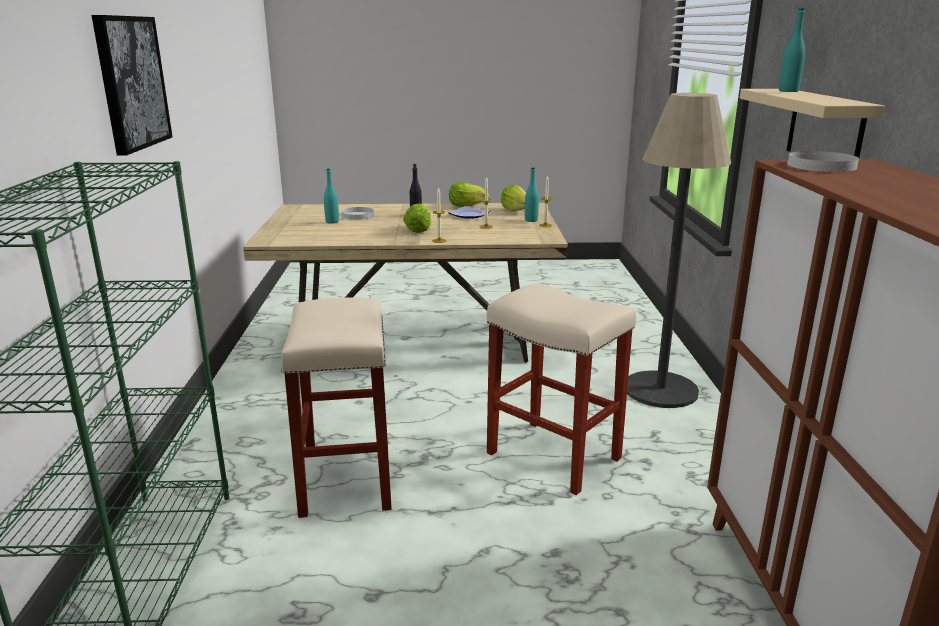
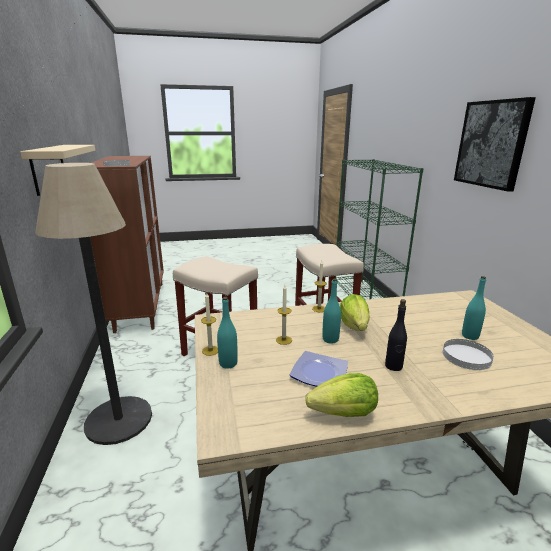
camera: 170 degrees right, 0 degrees up
lettuce [501,185,526,211] -> none
turquoise bottle [779,8,805,92] -> turquoise bottle moved to [322,279,341,344]

